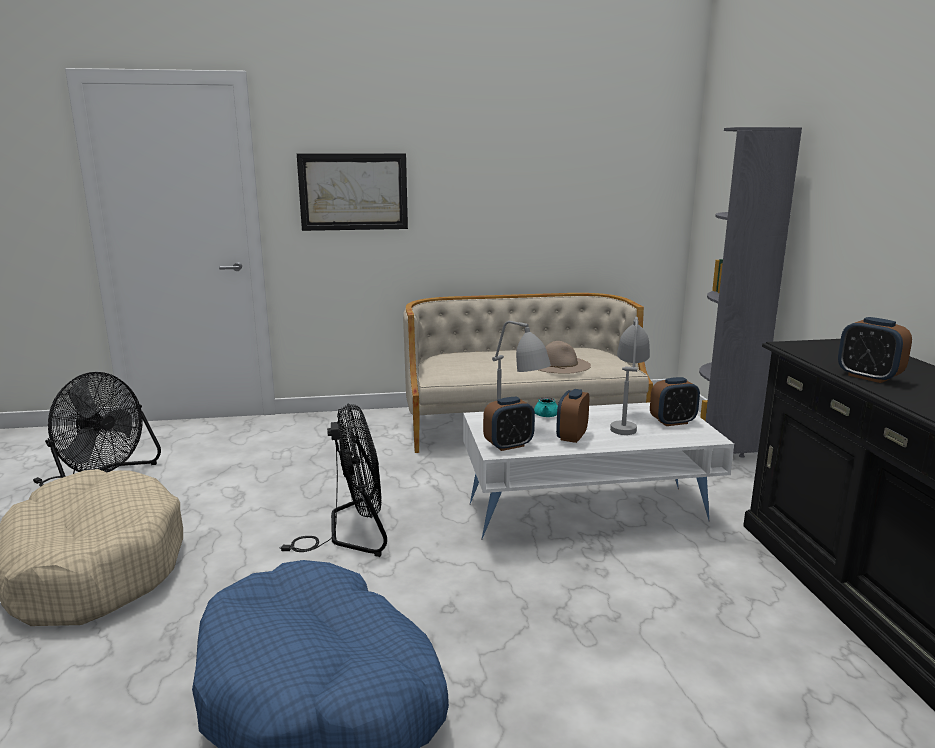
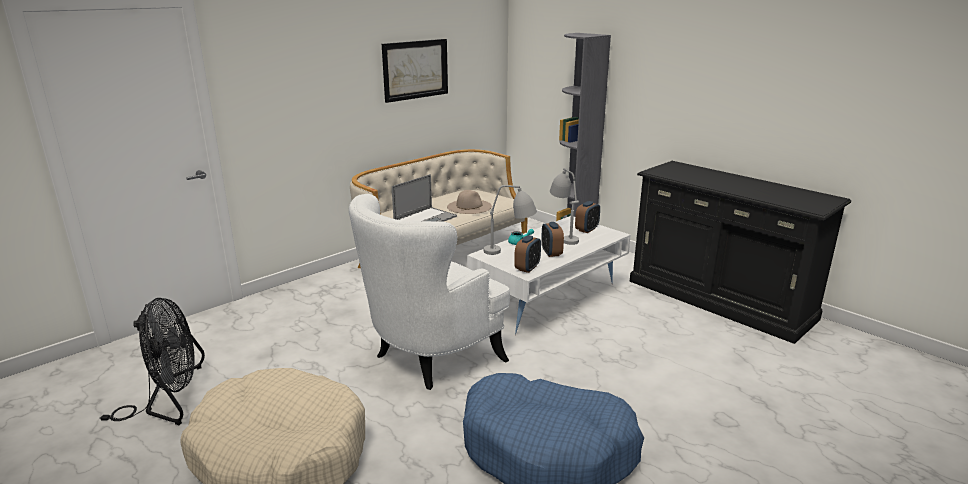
camera: 35 degrees left, 5 degrees up
black fan [279,403,387,557] -> white armchair [349,194,510,390]
picture [297,153,408,231] -> picture moved to [382,39,448,103]
alarm clock [838,317,912,383] -> none
none -> laptop [392,174,457,222]

